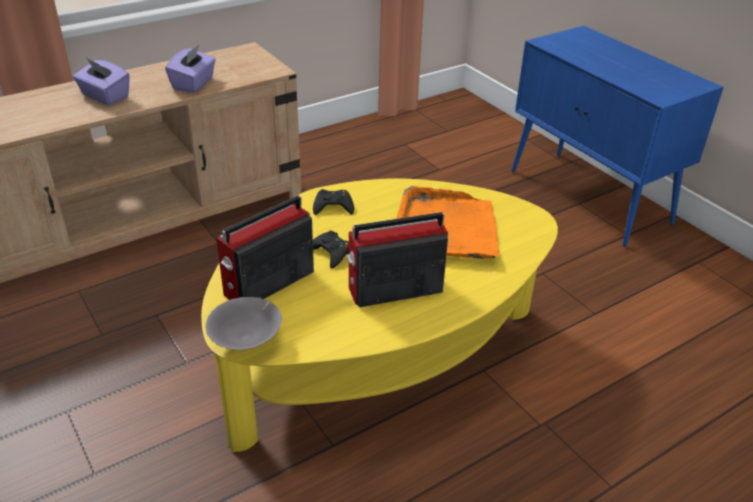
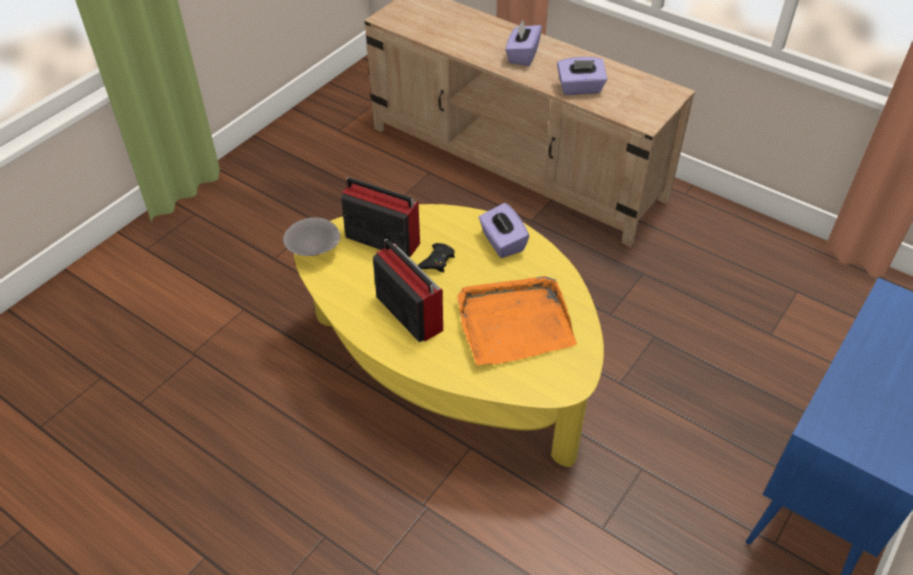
camera: 70 degrees right, 10 degrees up
black game controller [313,189,354,215] -> purple tissue box [479,203,529,258]

